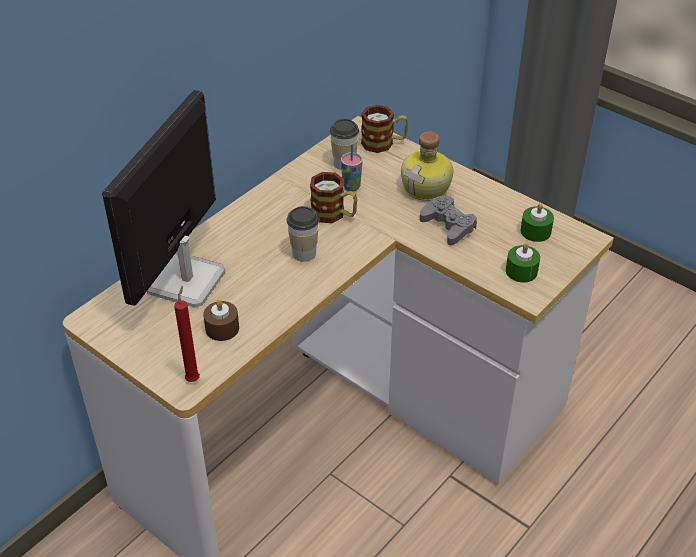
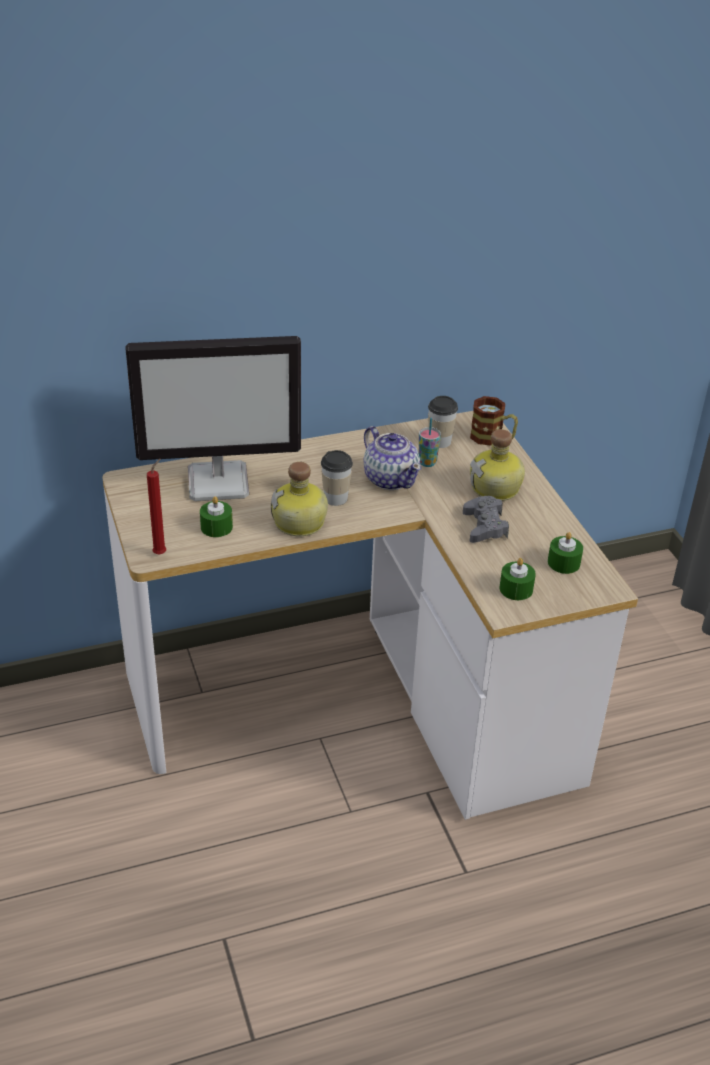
camera: 30 degrees right, 5 degrees down
monitor [102,90,225,308] -> monitor turned 150 degrees counterclockwise [126,336,301,501]
brown candle [203,299,239,341] -> green candle [200,496,233,537]
mug [310,172,357,223] -> teapot [364,426,421,490]
none -> bottle [271,462,328,536]

